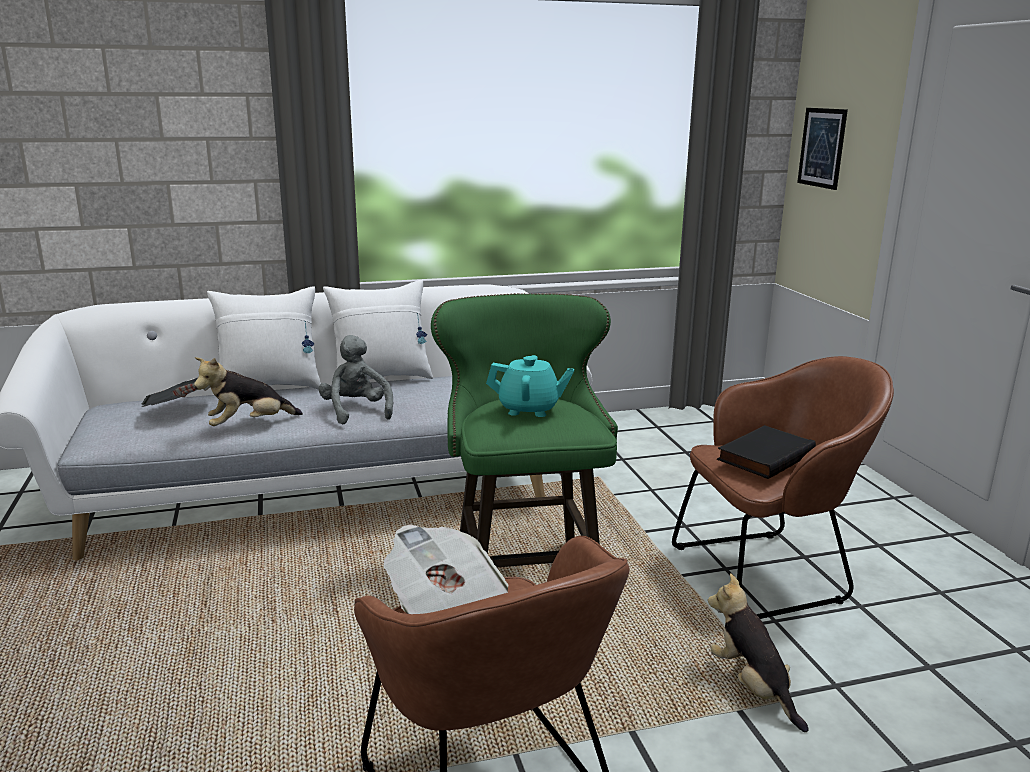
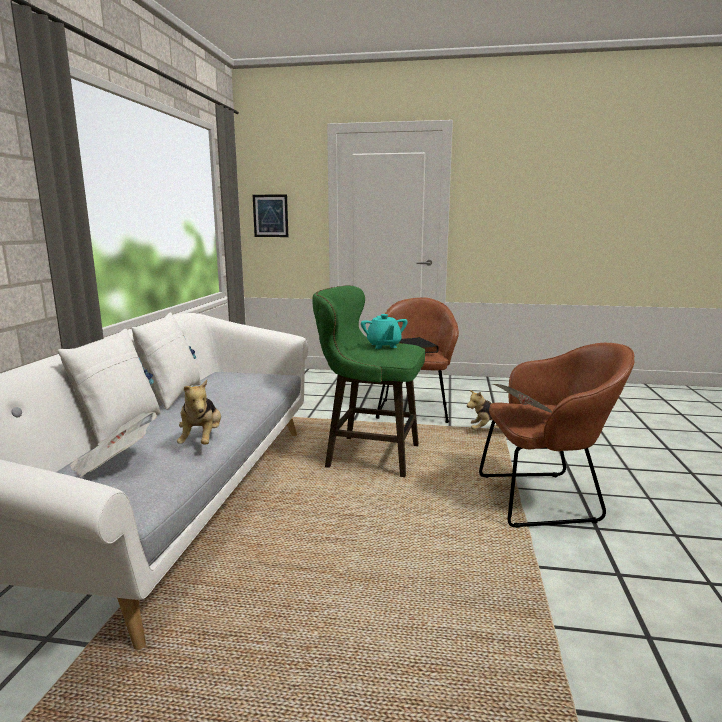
camera: 65 degrees left, 5 degrees down
grey plush toy [319,335,393,424] -> none
turquoise teapot [486,355,574,417] -> turquoise teapot turned 135 degrees clockwise [361,314,408,349]

